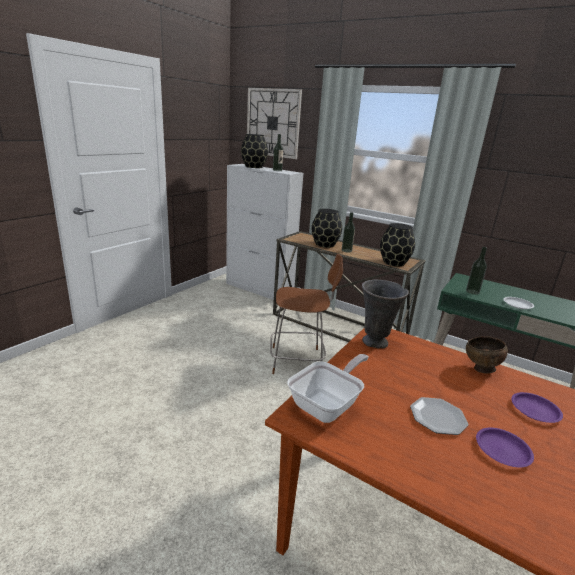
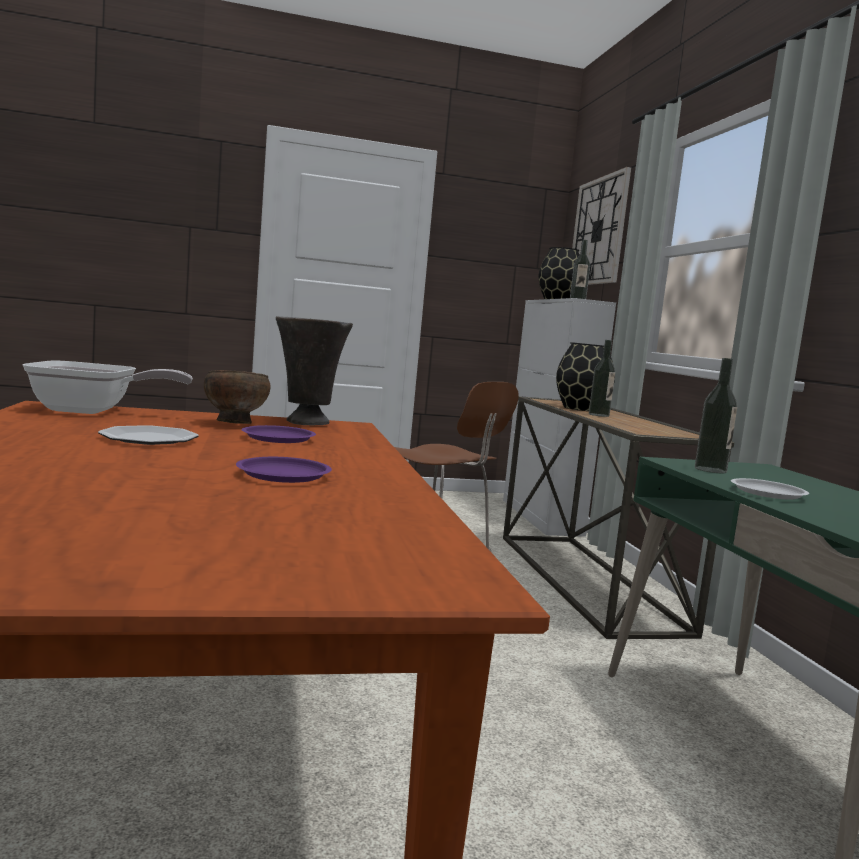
camera: 45 degrees right, 15 degrees down
black vase [380,223,415,267] -> none
brown bowl [466,336,508,374] -> brown bowl moved to [204,370,271,424]
purple plate [476,427,534,467] -> purple plate moved to [241,425,316,443]

